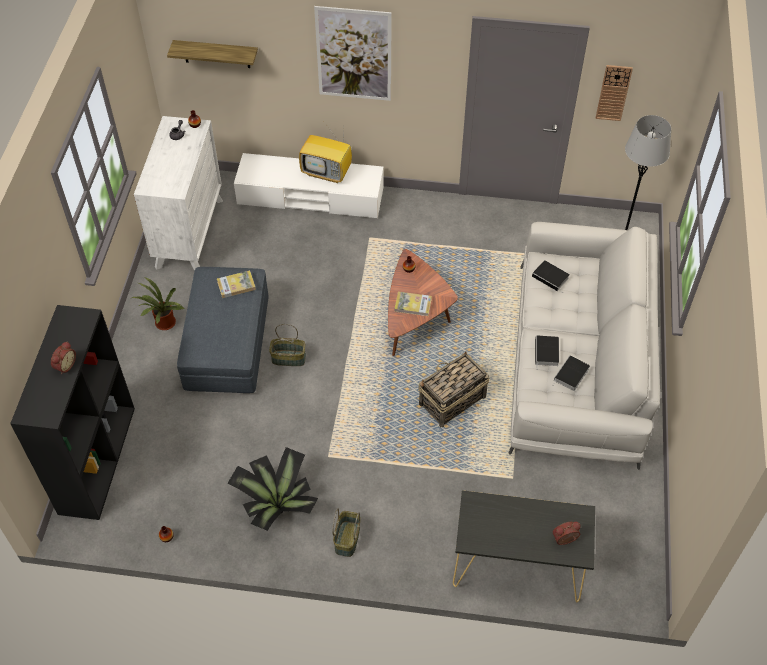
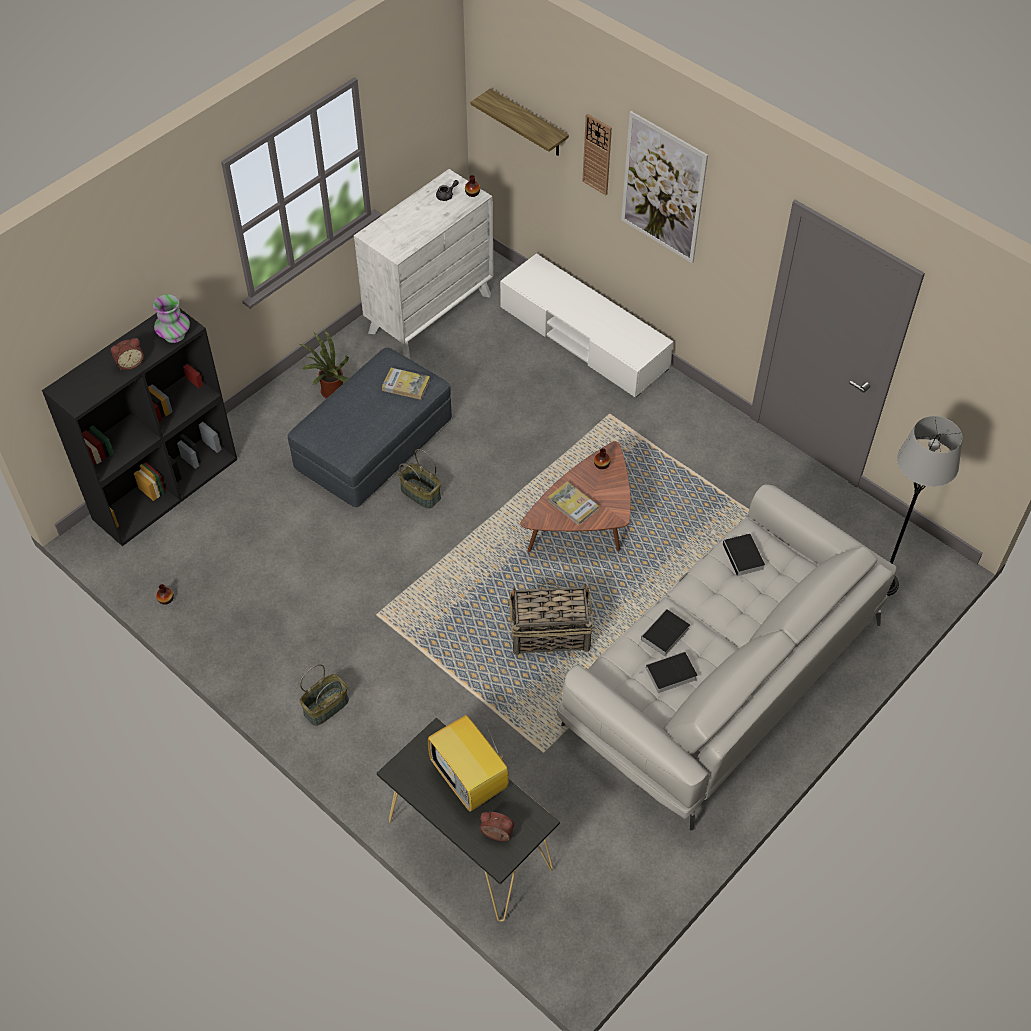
camera: 35 degrees right, 0 degrees up
potted plant [227,447,318,531] -> none
television [299,123,352,183] -> television moved to [428,715,509,812]
wall clock [596,65,633,121] -> wall clock moved to [583,113,612,195]
none -> vase [153,294,190,343]

